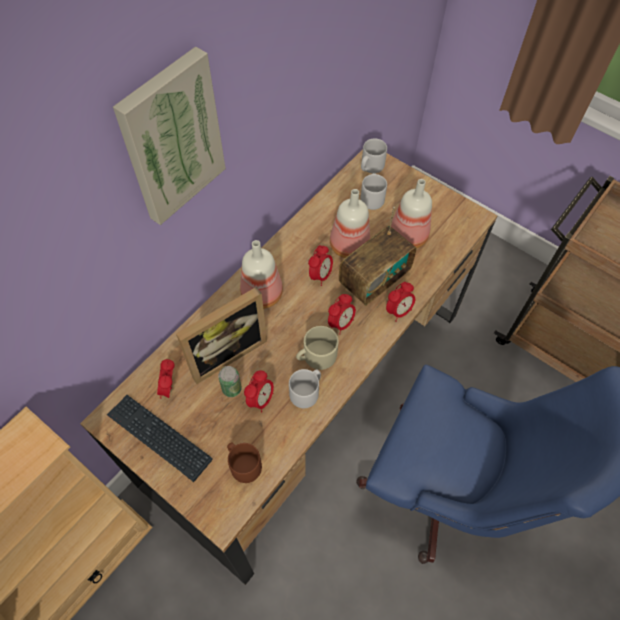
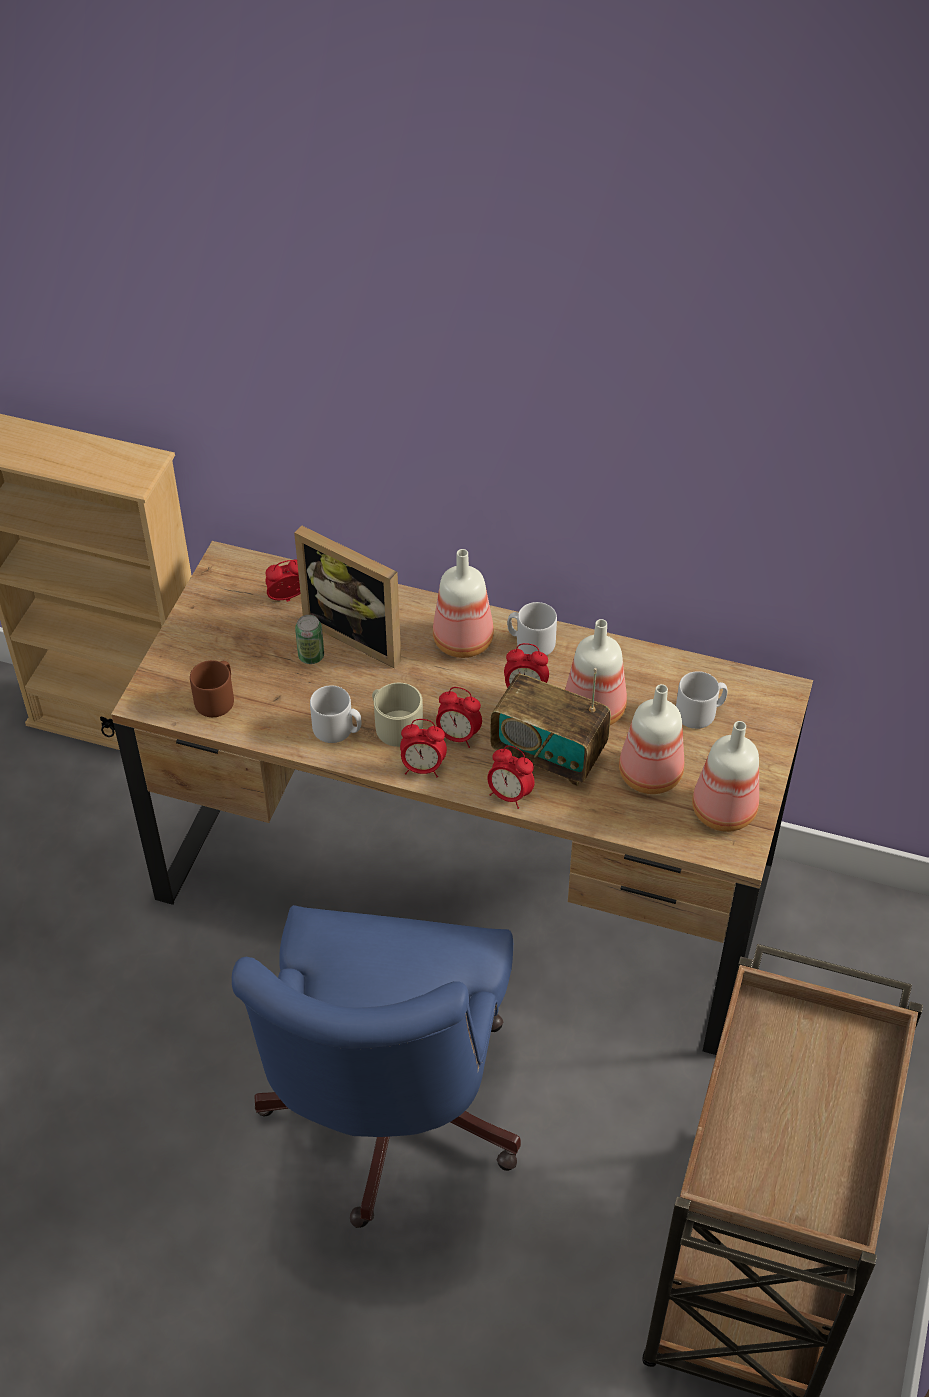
camera: 70 degrees right, 10 degrees down
keyboard [107,395,213,482] -> none
picture [113,46,226,225] -> none
alarm clock [244,371,274,413] -> alarm clock moved to [400,719,447,778]
grey mug [361,138,387,173] -> grey mug moved to [507,602,557,656]
none -> bottle [692,721,759,832]

